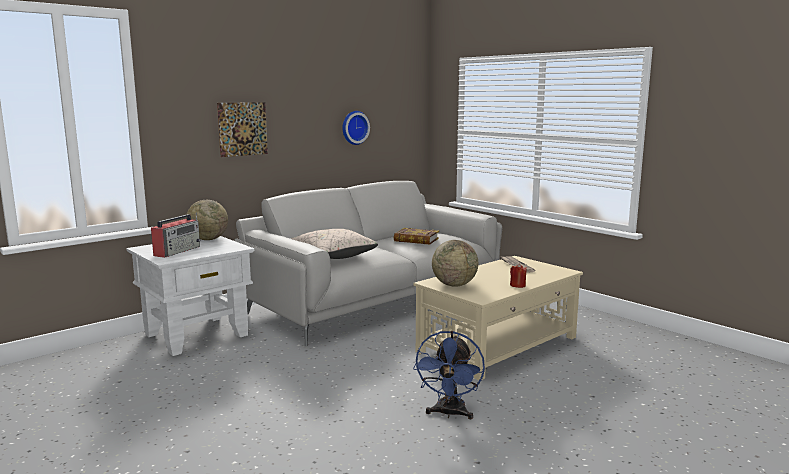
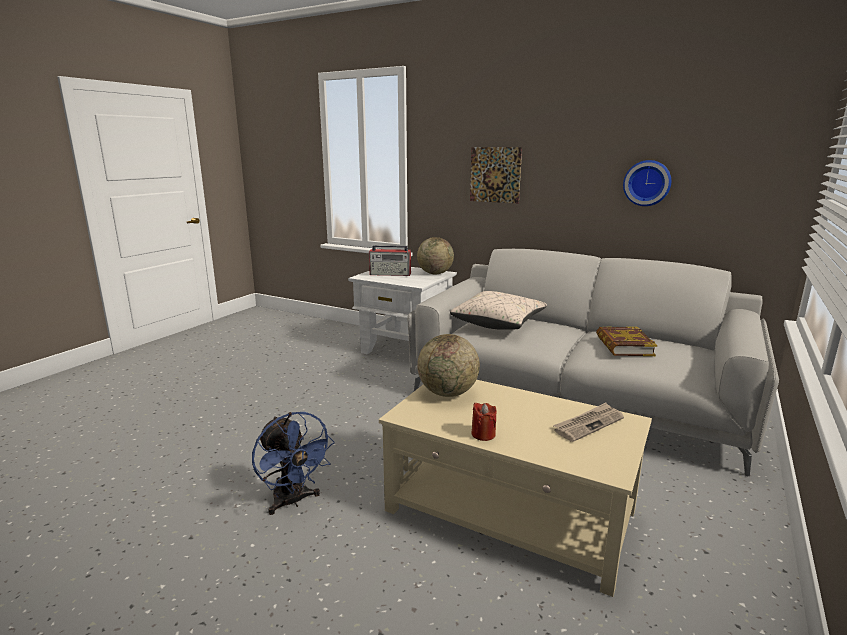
camera: 70 degrees right, 5 degrees up
blue fan [413,331,485,419] -> blue fan turned 120 degrees counterclockwise [252,412,335,515]

